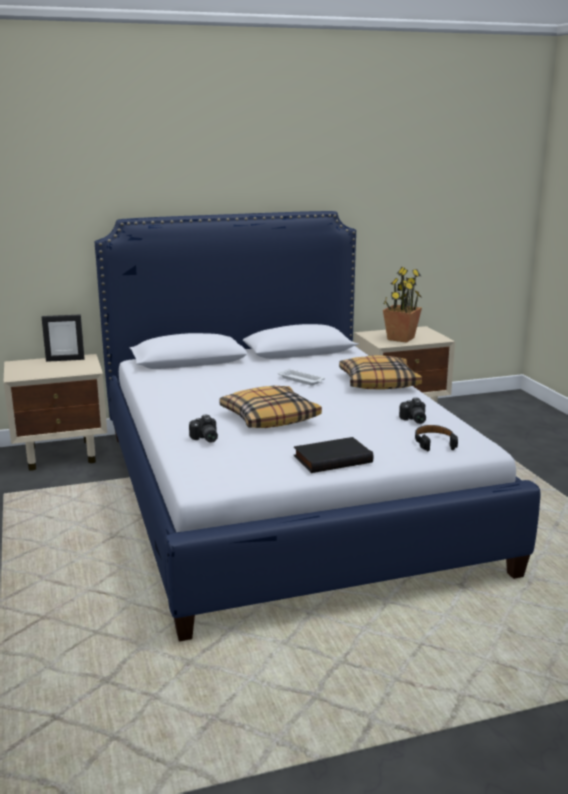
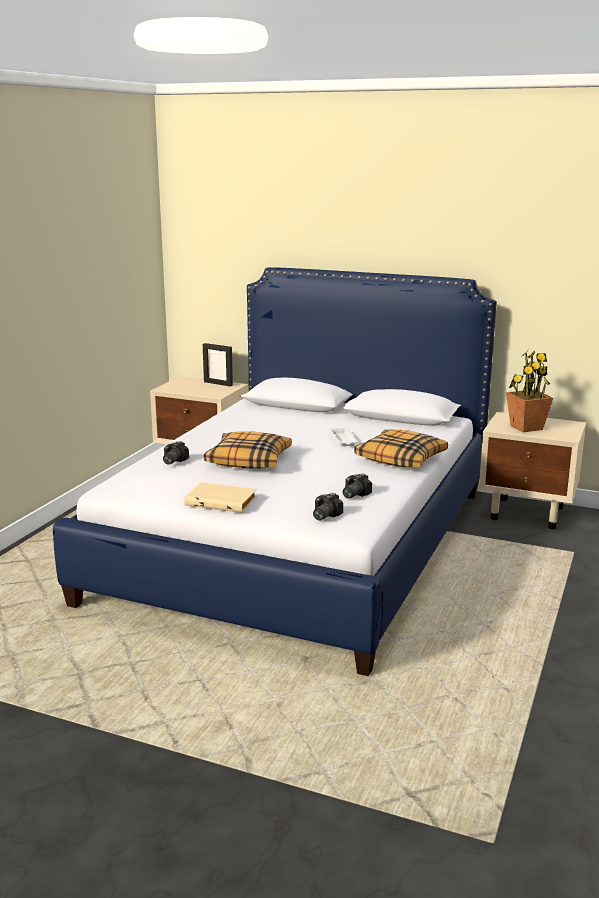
camera: 40 degrees right, 0 degrees up
black book [294,437,373,473] -> beige book [184,482,257,513]
black headphones [415,425,458,451] -> camera [313,493,343,521]

